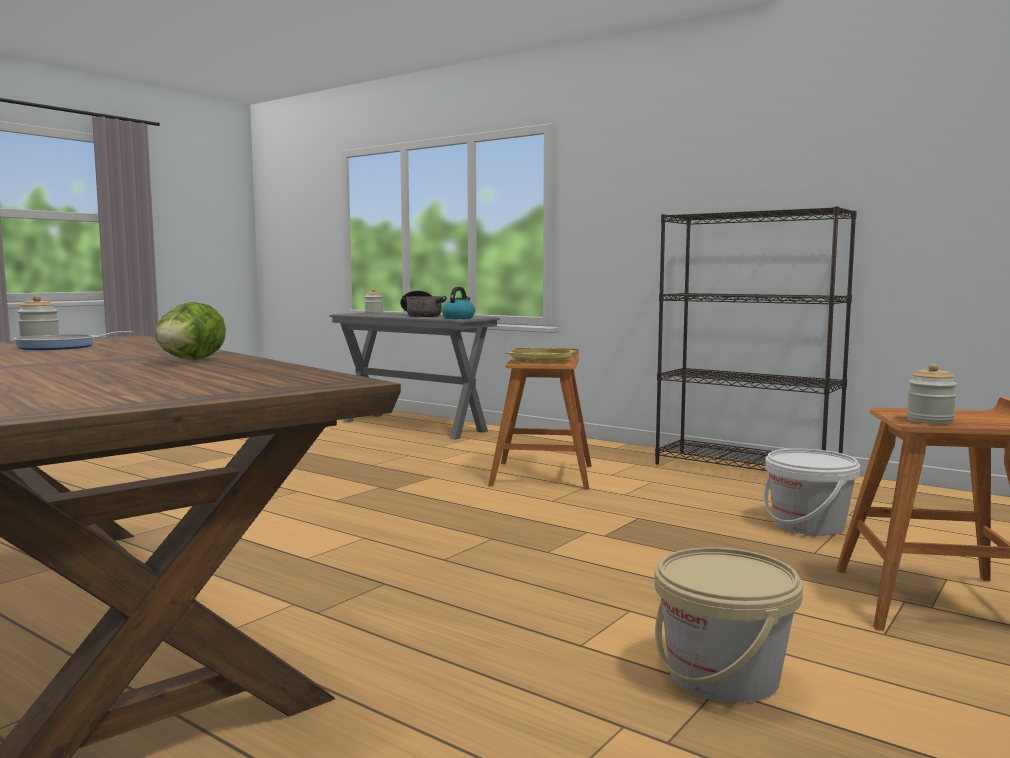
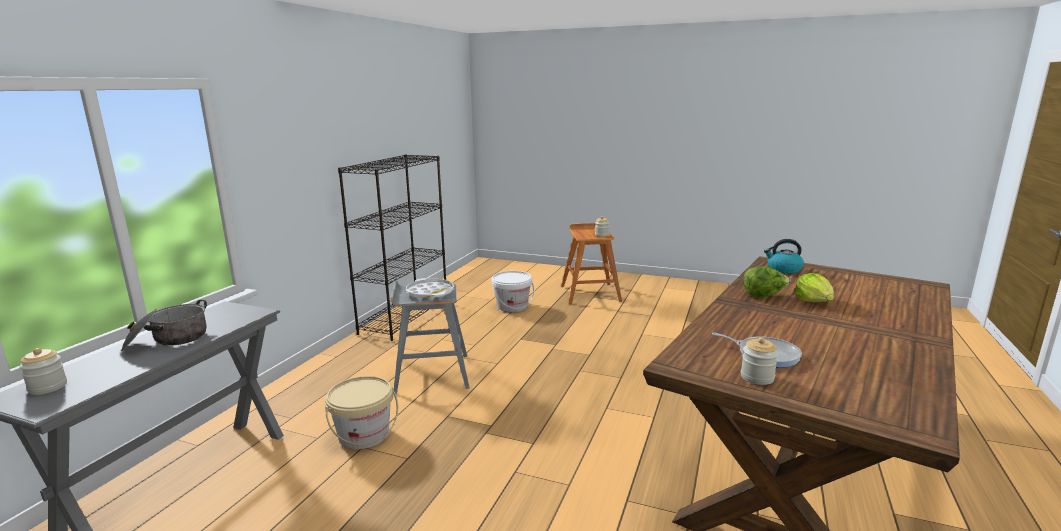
camera: 105 degrees left, 10 degrees up
kettle [442,287,475,319] -> kettle moved to [764,239,804,273]
brown stool [488,348,592,490] -> grey stool [390,281,470,395]
yellow tray [505,348,577,363] -> white tray [406,278,454,299]
beige bucket [654,547,803,703] -> beige bucket moved to [325,376,398,449]
none -> lettuce [795,273,834,302]

